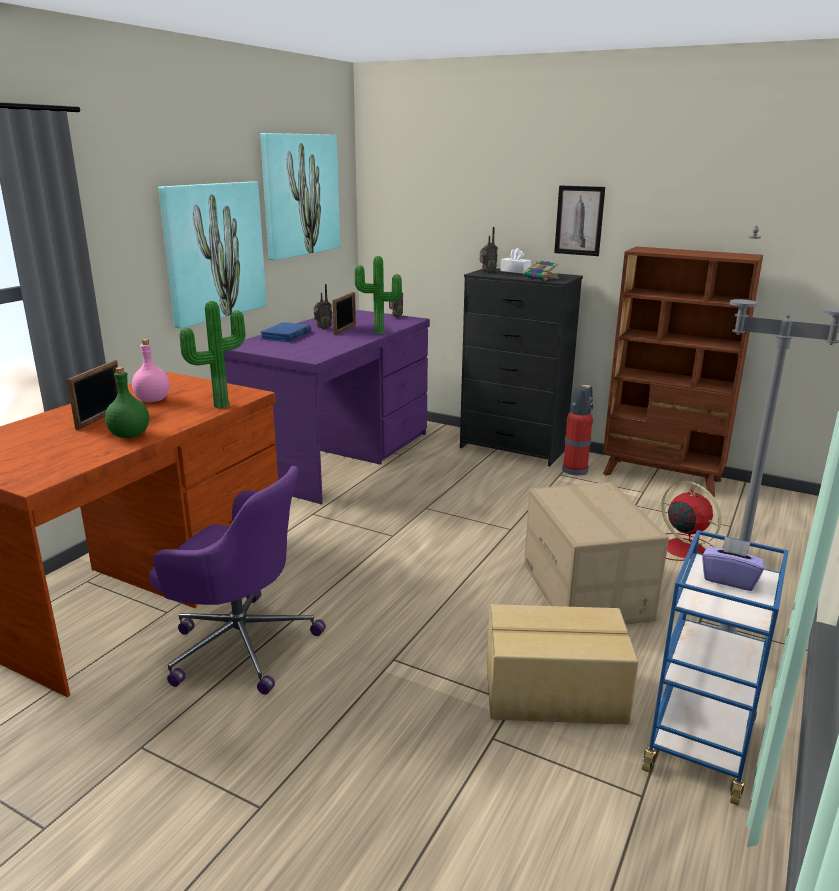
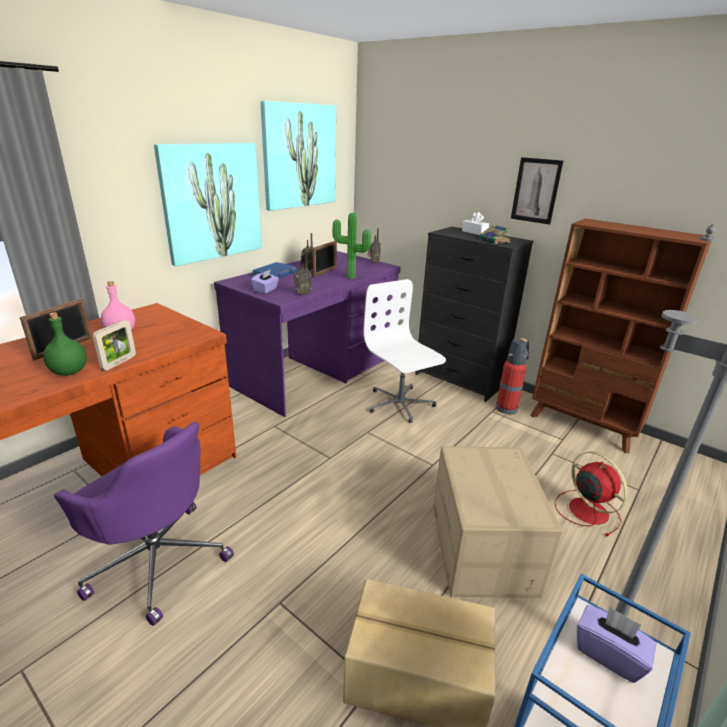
camera: 10 degrees right, 5 degrees up
potted plant [180,301,246,409] -> none
radio [480,227,498,273] -> radio moved to [294,252,312,295]
none -> picture frame [93,320,136,371]
none -> purple tissue box [251,269,279,294]
none -> white office chair [363,279,446,423]

